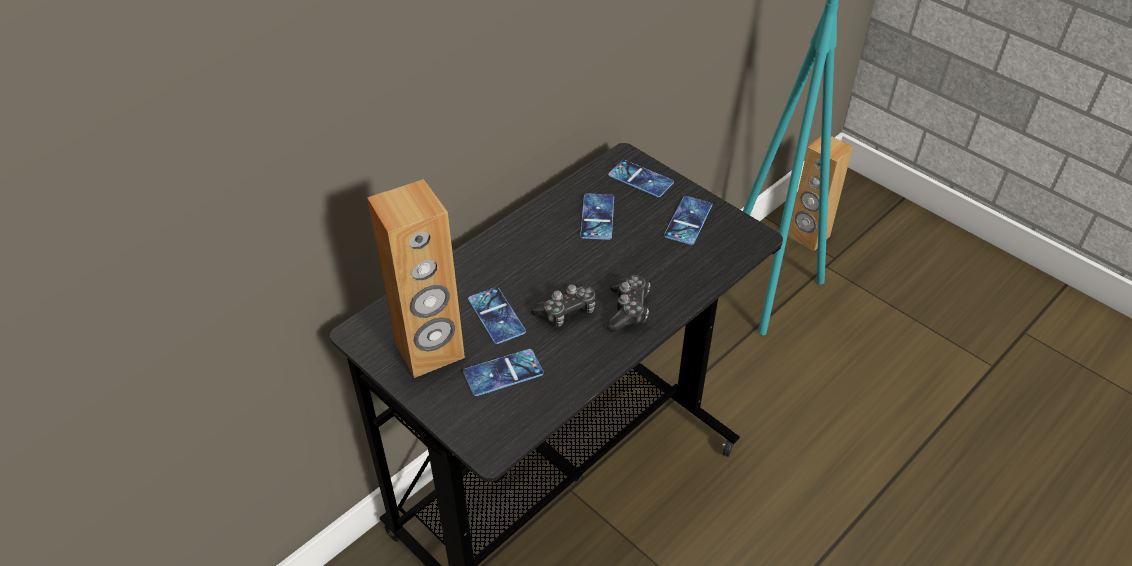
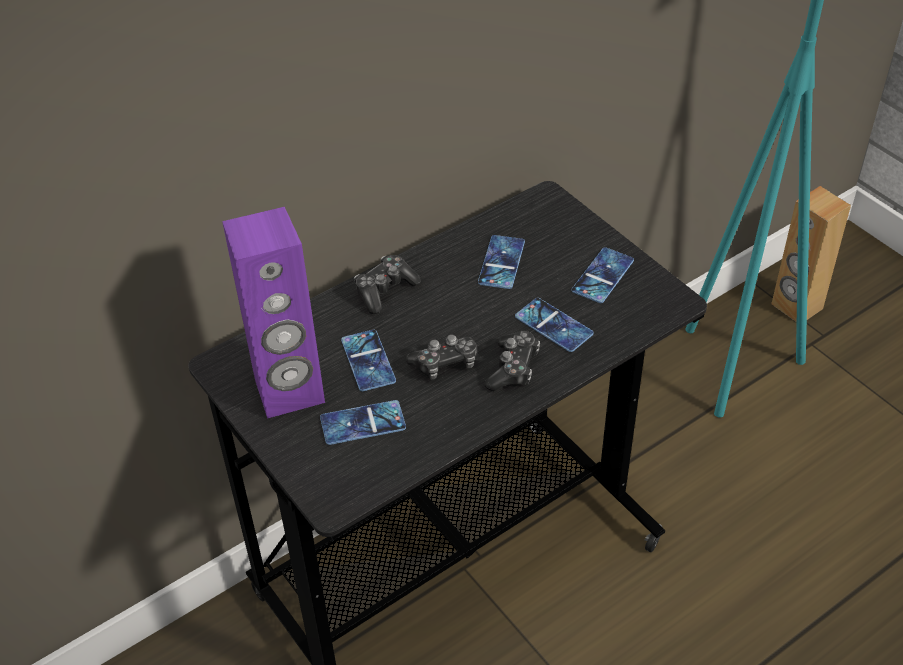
camera: 10 degrees right, 0 degrees up
brown speaker [367,179,465,378] -> purple speaker [222,207,325,419]
phone [608,160,674,197] -> phone moved to [515,298,594,352]
none -> game controller [354,255,421,314]

